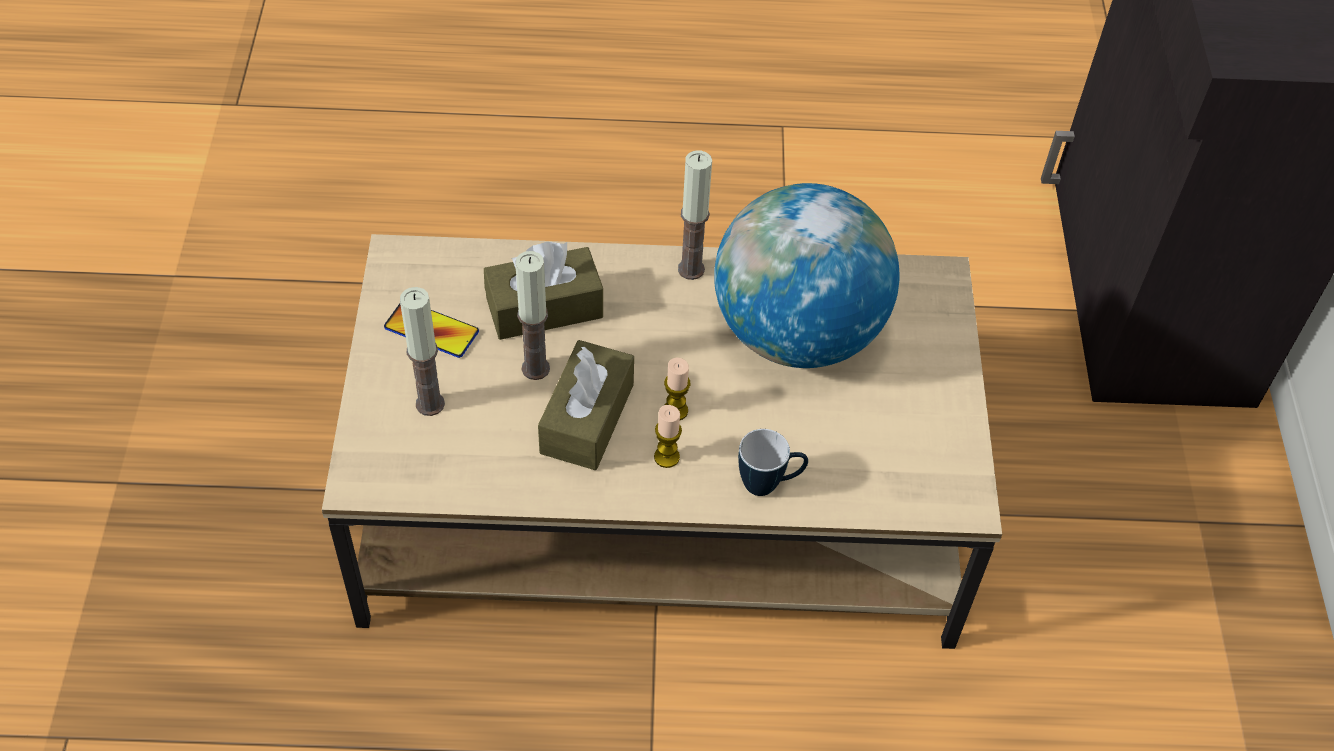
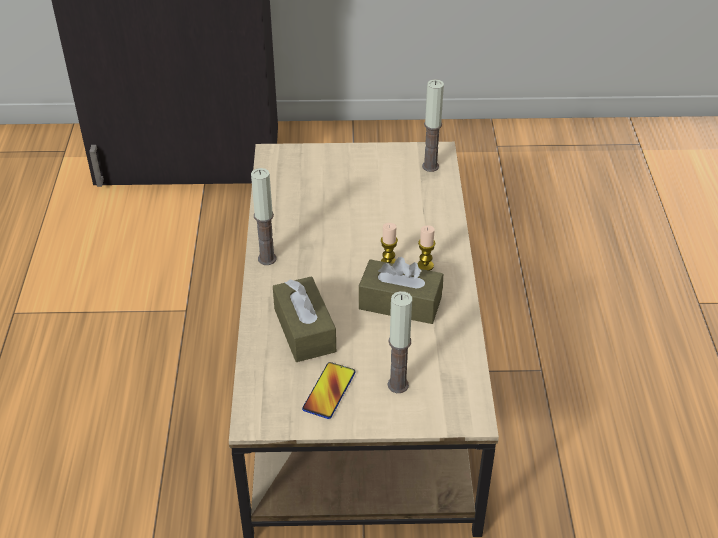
camera: 90 degrees left, 10 degrees down
candle [515,251,550,380] -> candle moved to [422,79,444,172]
globe [714,183,900,368] -> none
mug [738,429,808,496] -> none

